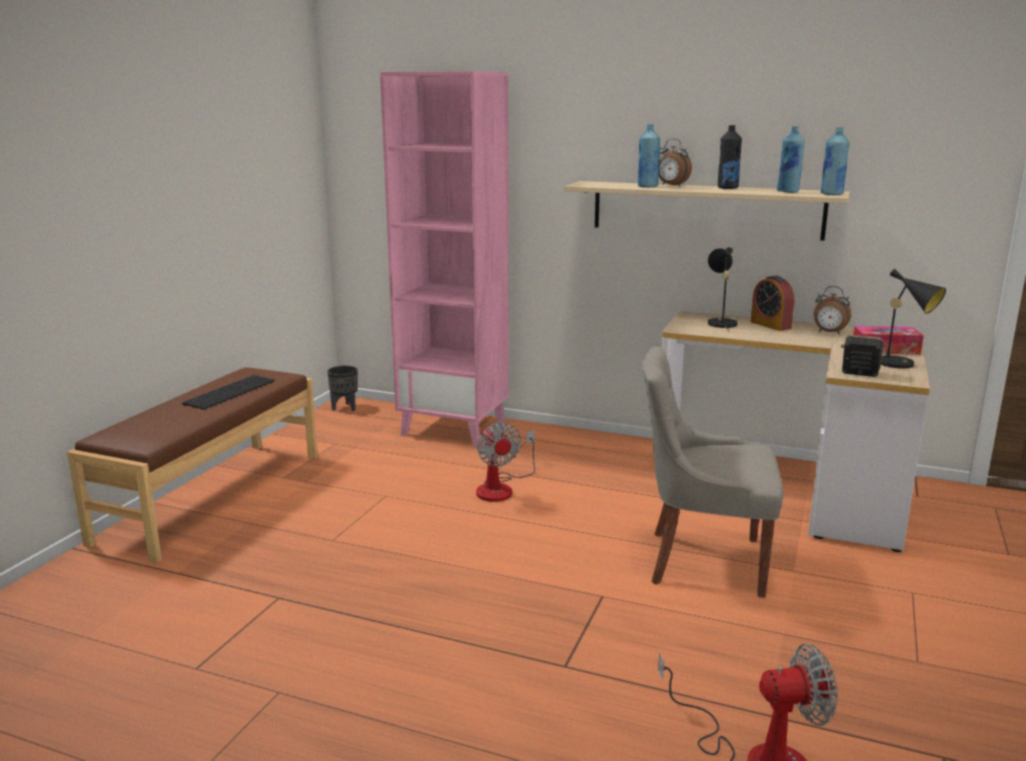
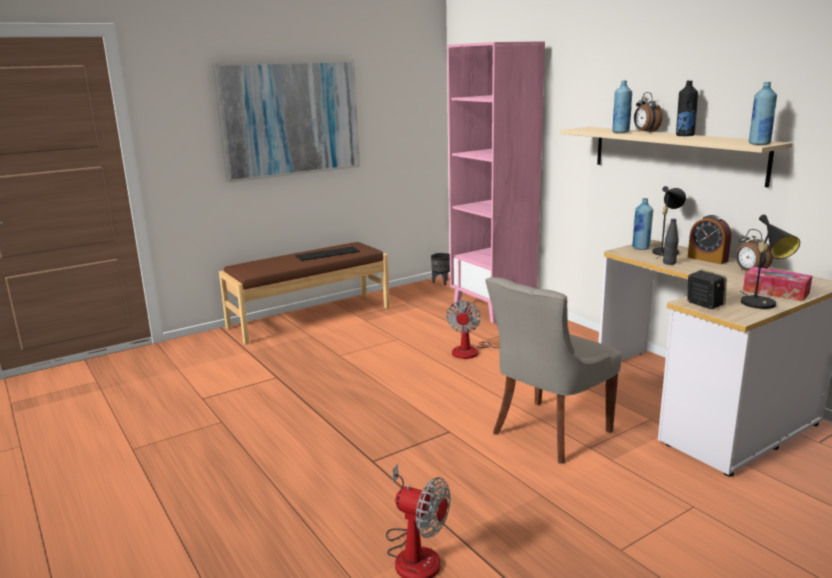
camera: 35 degrees right, 0 degrees up
grey chair [642,347,783,598] -> grey chair turned 90 degrees counterclockwise [486,277,622,464]
alarm clock [751,275,795,331] -> alarm clock turned 45 degrees counterclockwise [688,215,731,264]
blue bottle [777,126,805,193] -> blue bottle moved to [632,198,653,250]
none -> picture [213,59,360,183]
none -> black bottle [663,219,679,265]

